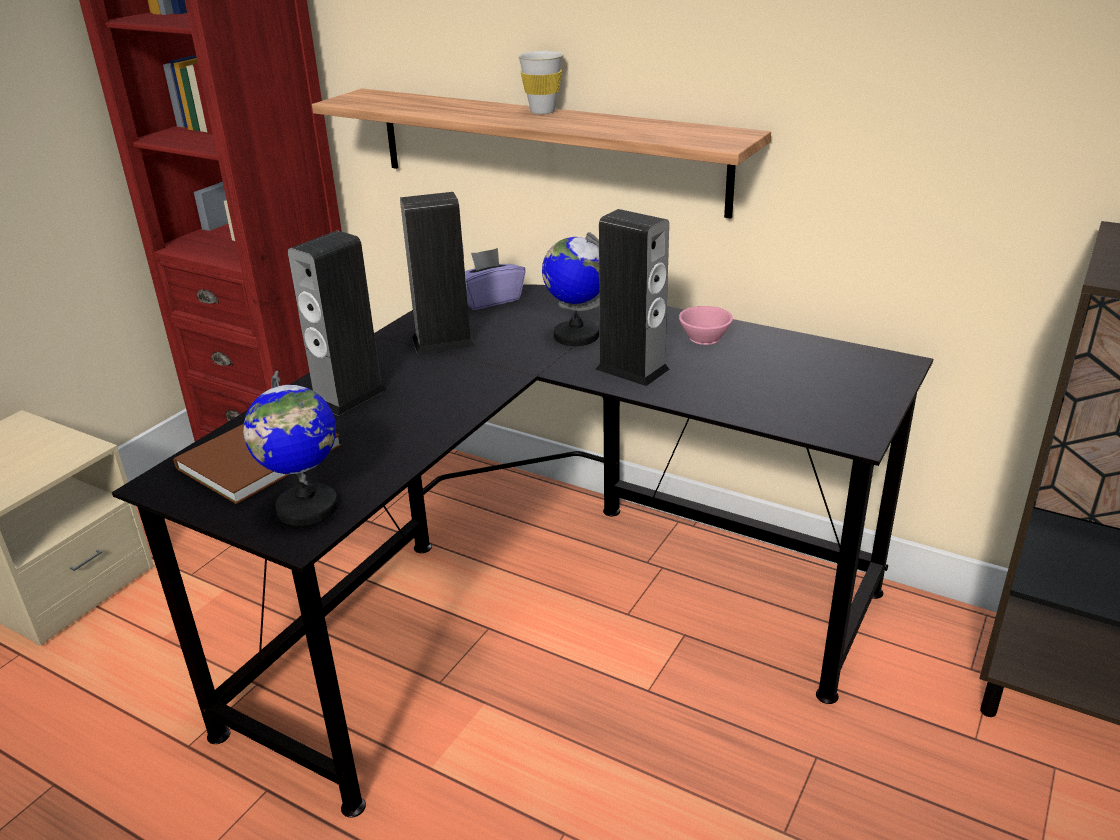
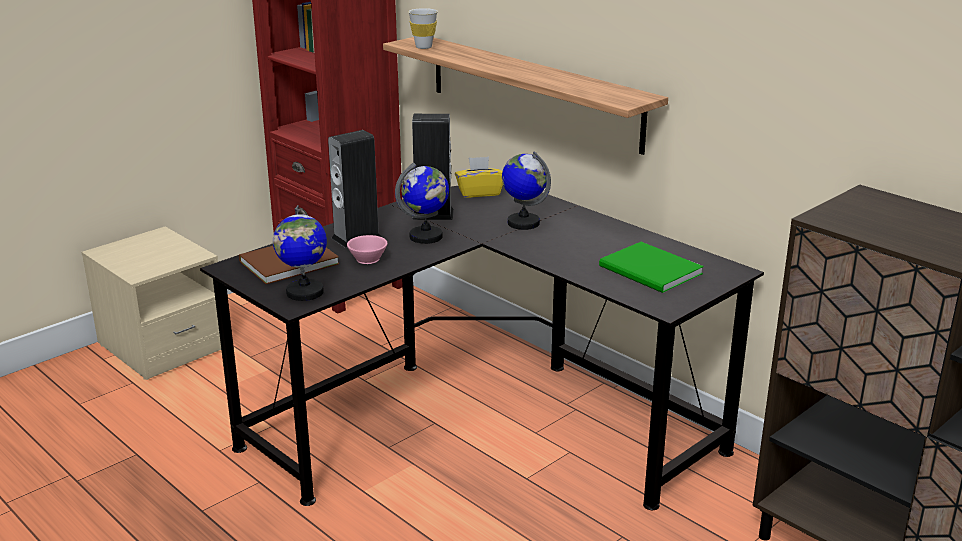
camera: 15 degrees right, 5 degrees down
purple tissue box [465,248,526,310] -> yellow tissue box [455,157,503,198]
white cup [518,51,563,114] -> white cup moved to [408,8,438,49]
speaker [596,209,670,386] -> none
pink cup [679,306,733,345] -> pink cup moved to [347,235,387,264]
none -> globe [395,162,449,244]
none -> green book [599,242,704,293]

